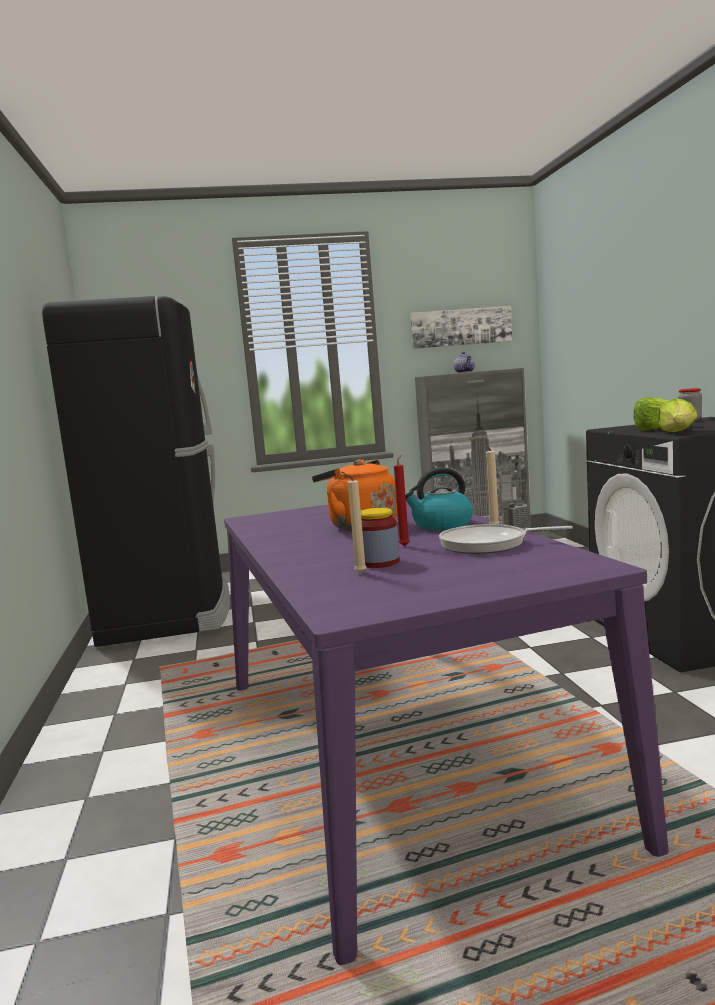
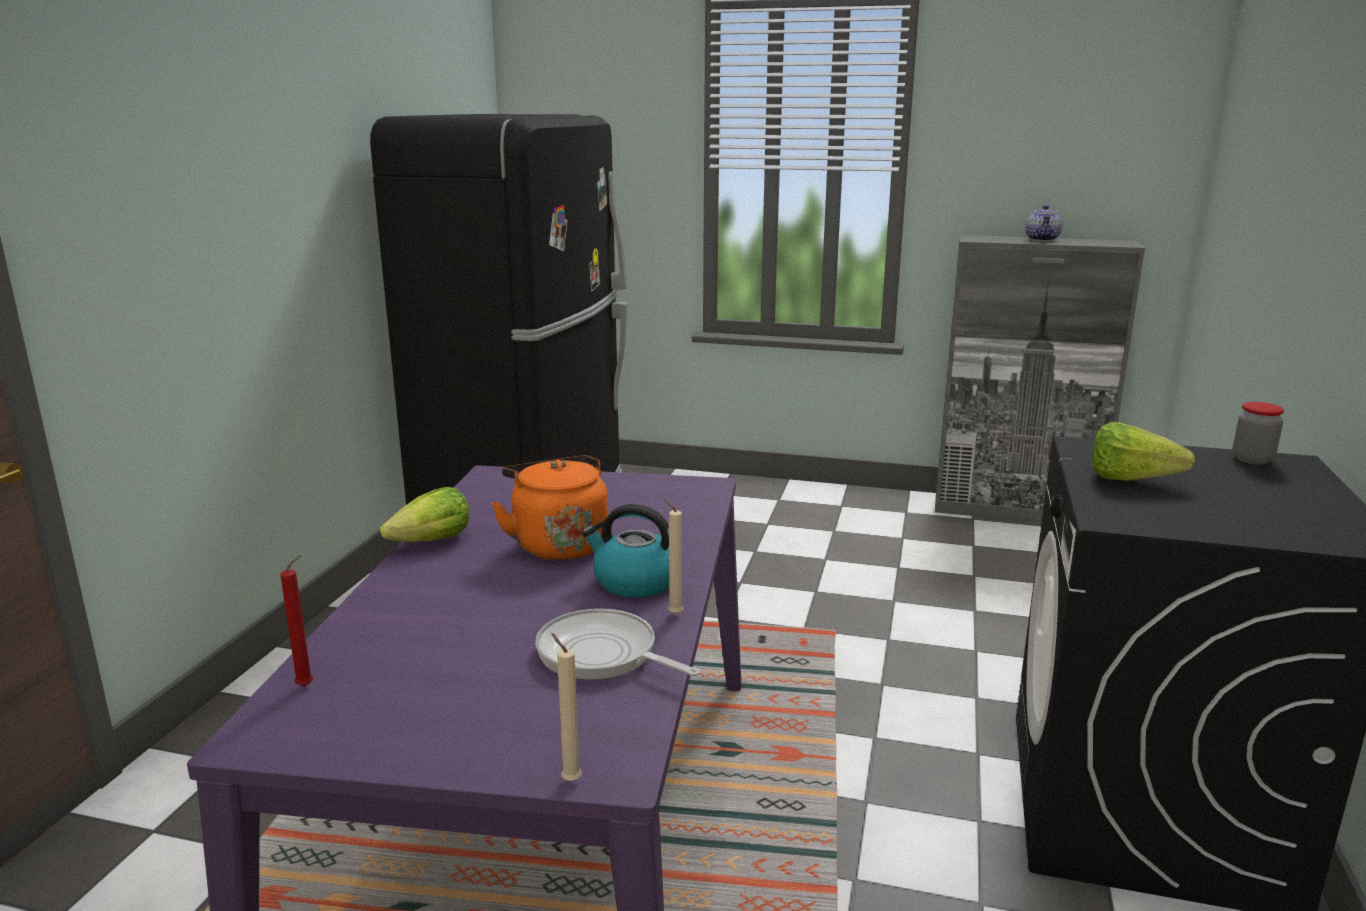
camera: 25 degrees right, 10 degrees up
beige candle [341,471,367,573] -> beige candle moved to [551,633,581,782]
jar [361,508,399,568] -> none
red candle [394,455,410,546] -> red candle moved to [280,555,313,687]
picture [410,306,512,349] -> none
lettuce [658,399,698,432] -> lettuce moved to [380,487,470,542]

